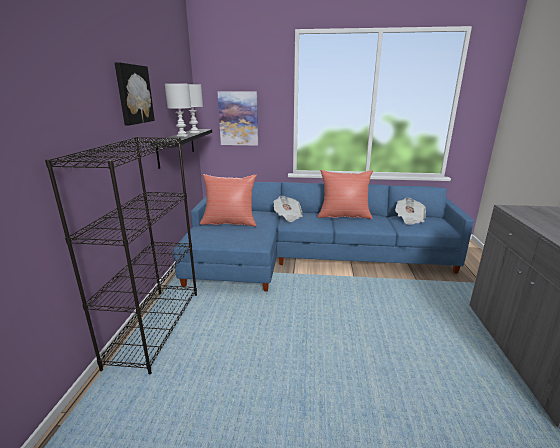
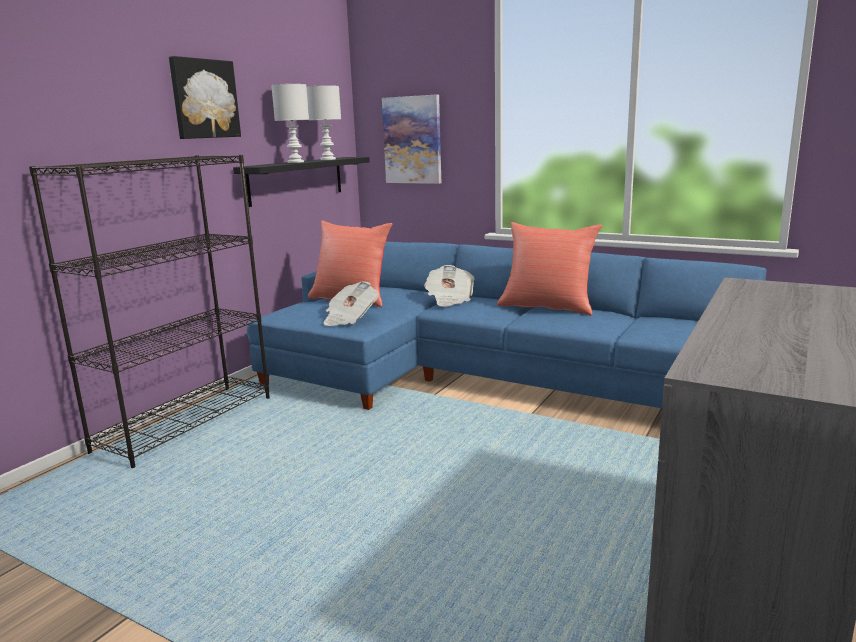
camera: 25 degrees right, 5 degrees down
newspaper [395,198,426,225] -> newspaper moved to [323,281,379,326]

